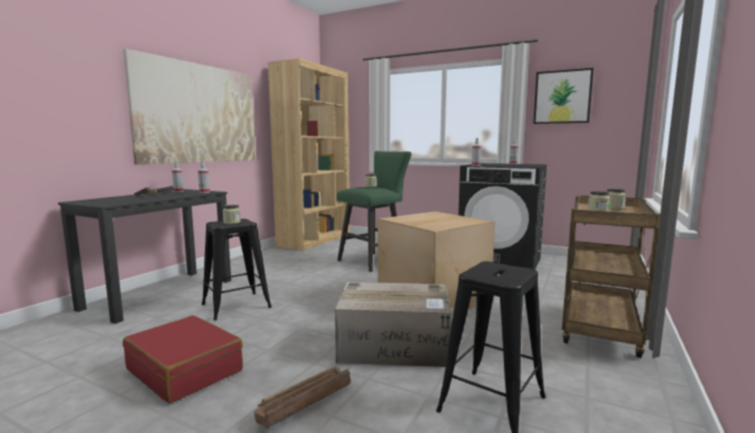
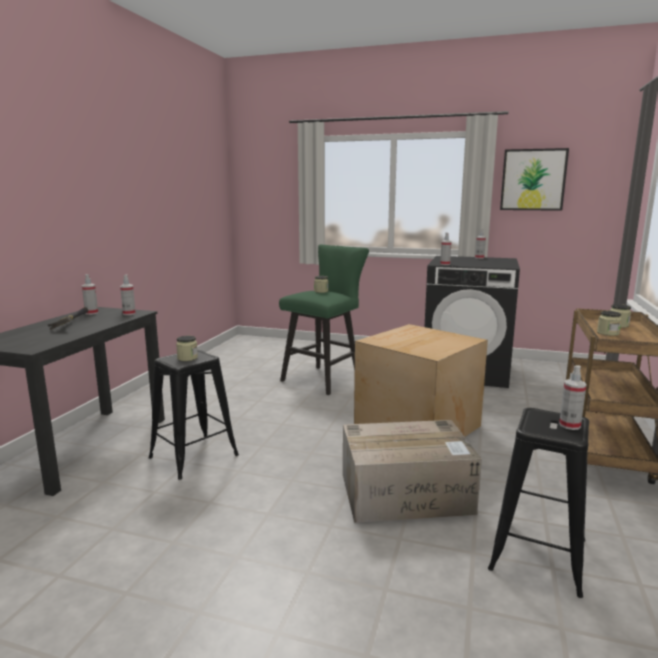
camera: 10 degrees left, 5 degrees up
picture [123,49,256,165] -> none
red suitcase [123,315,243,404] -> none
crate [254,365,351,428] -> none
brown bookcase [268,58,350,251] -> none
none -> spray bottle [559,365,587,430]

